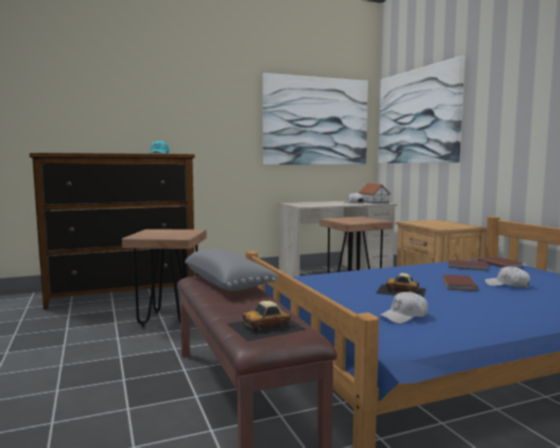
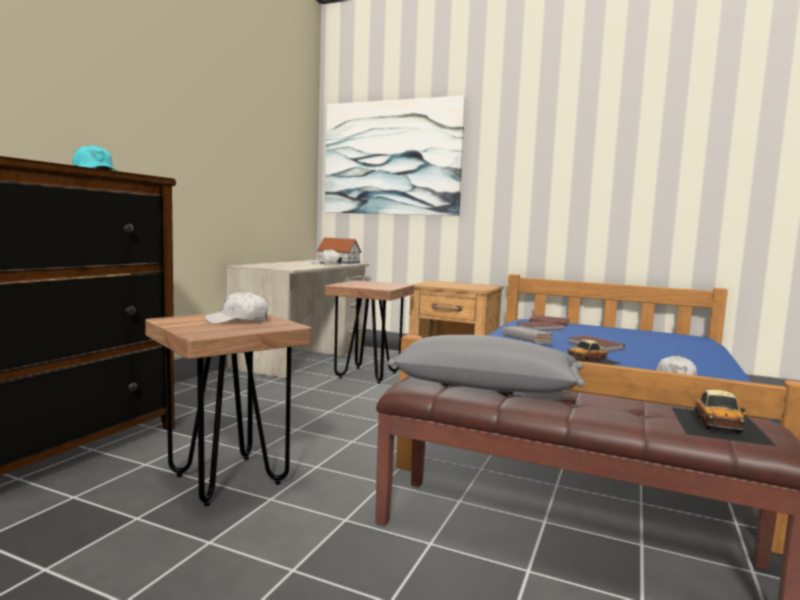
camera: 45 degrees left, 0 degrees up
picture [263,73,368,165] -> none
white cap [485,266,530,288] -> white cap moved to [205,291,268,324]
none -> grey book [502,326,555,344]

